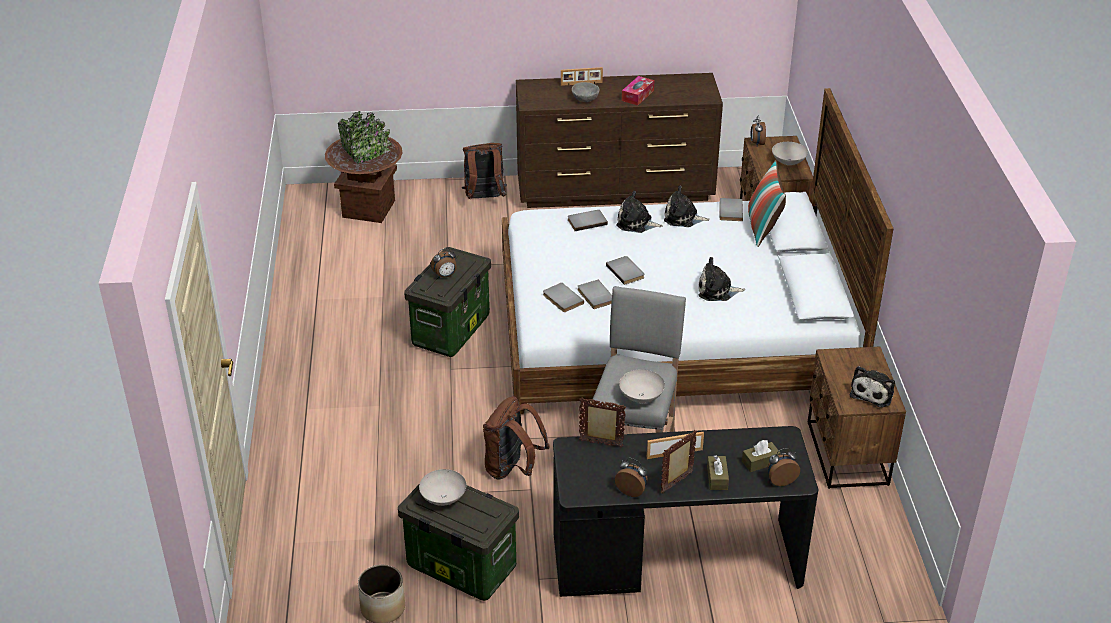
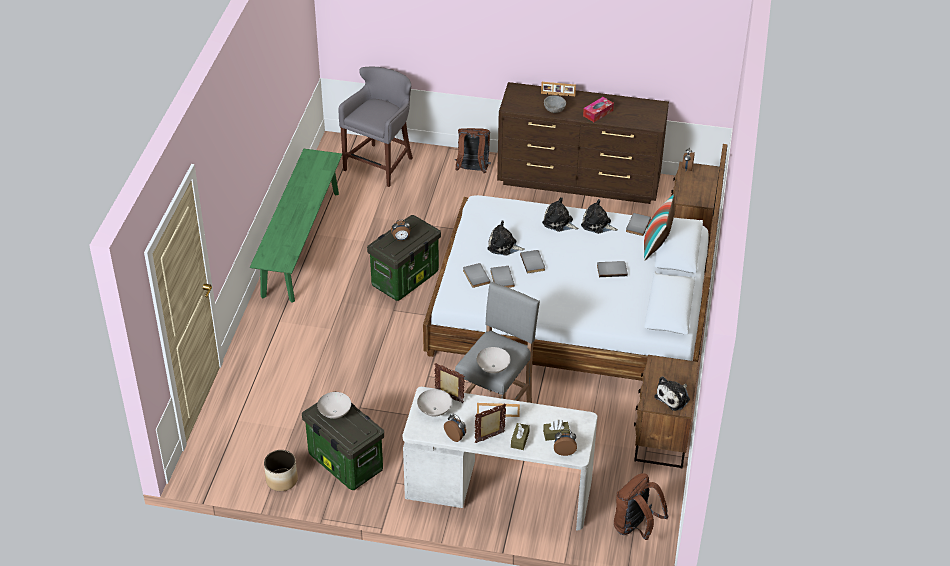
camera: 15 degrees right, 5 degrees up
brown planter [325,111,403,223] -> grey stool [339,67,413,187]
brown backpack [483,396,550,479] -> brown backpack moved to [614,473,668,540]
black desk [553,426,818,597] -> white desk [403,387,598,531]
grey book [568,210,608,231] -> grey book moved to [597,261,628,277]
plush toy [698,257,745,301] -> plush toy moved to [487,221,525,256]
white bowl [772,142,808,165] -> white bowl moved to [417,389,452,416]
none -> green bench [250,149,342,303]

